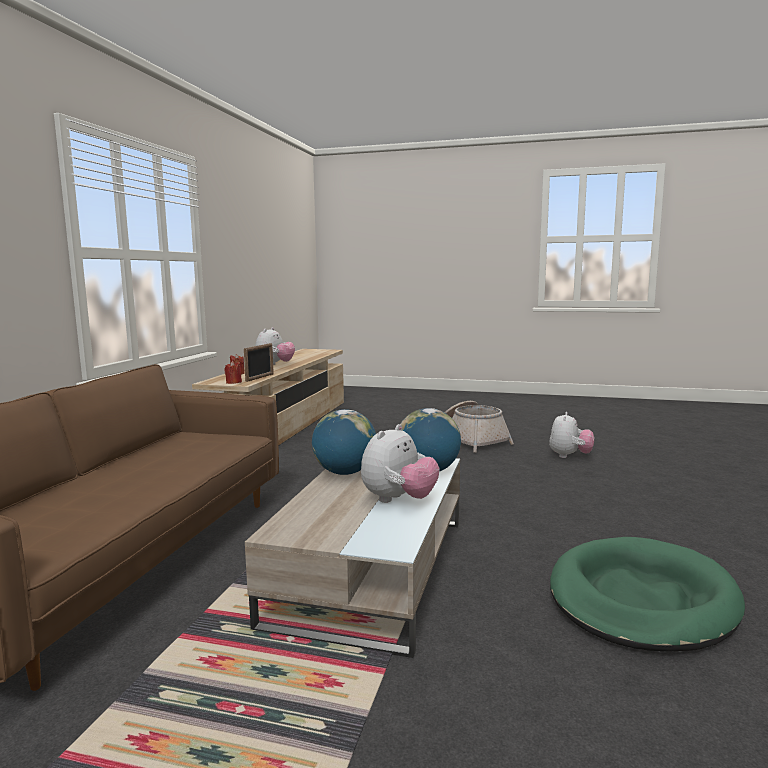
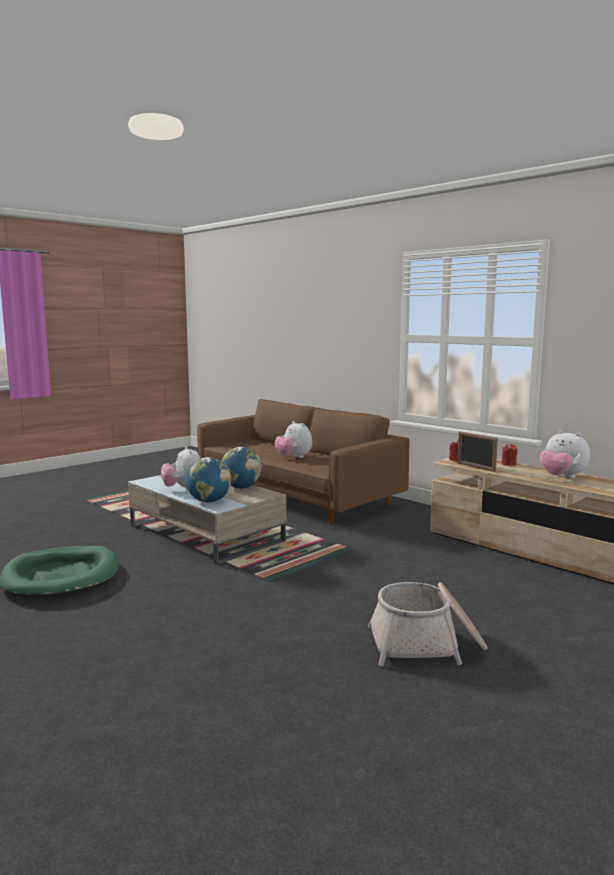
camera: 120 degrees right, 0 degrees up
plush toy [549,412,594,458] -> plush toy moved to [275,421,312,458]

